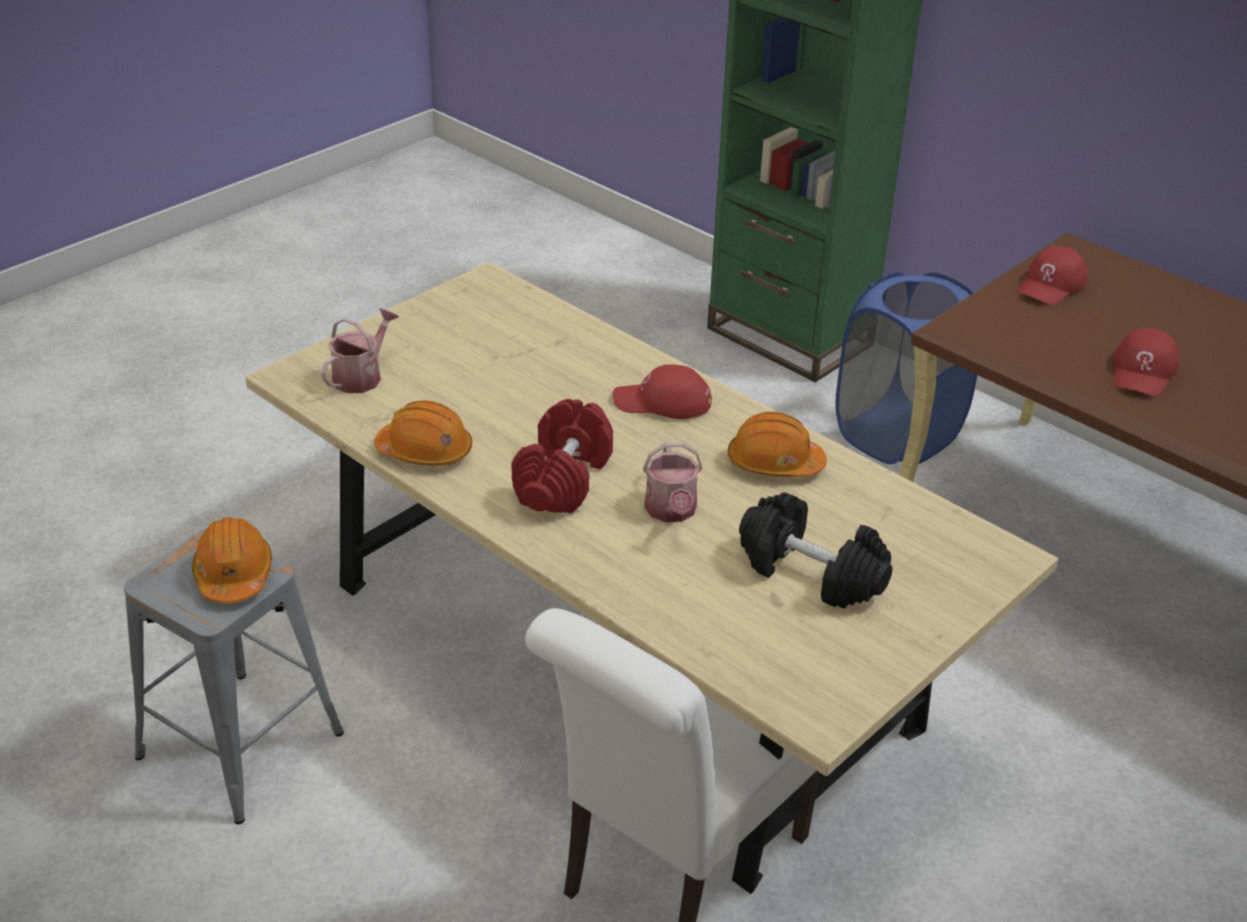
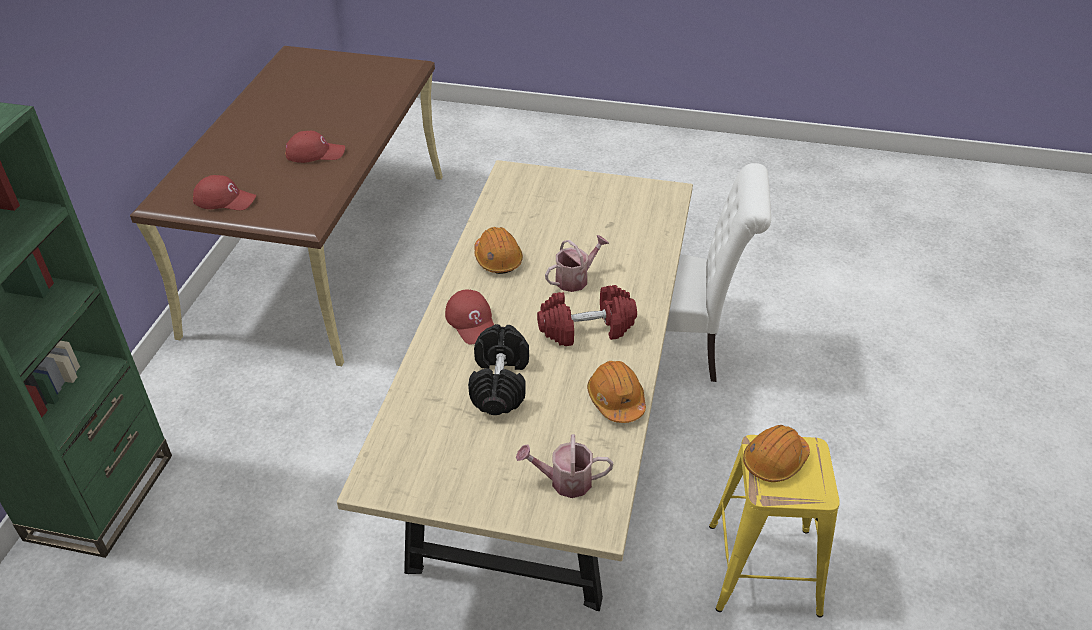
camera: 120 degrees left, 5 degrees up
grey stool [124,529,344,824] -> yellow stool [709,435,840,617]
black dumbbell [739,492,893,609] -> black dumbbell moved to [468,324,529,415]
blue laundry basket [836,272,977,464] -> none

